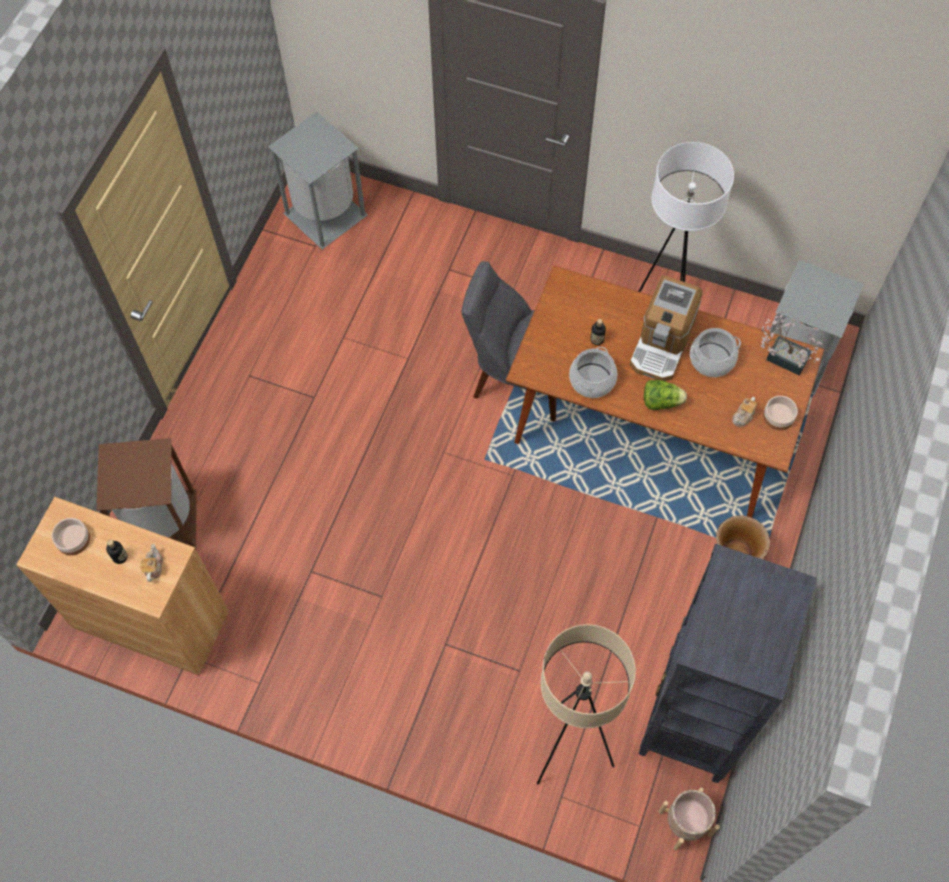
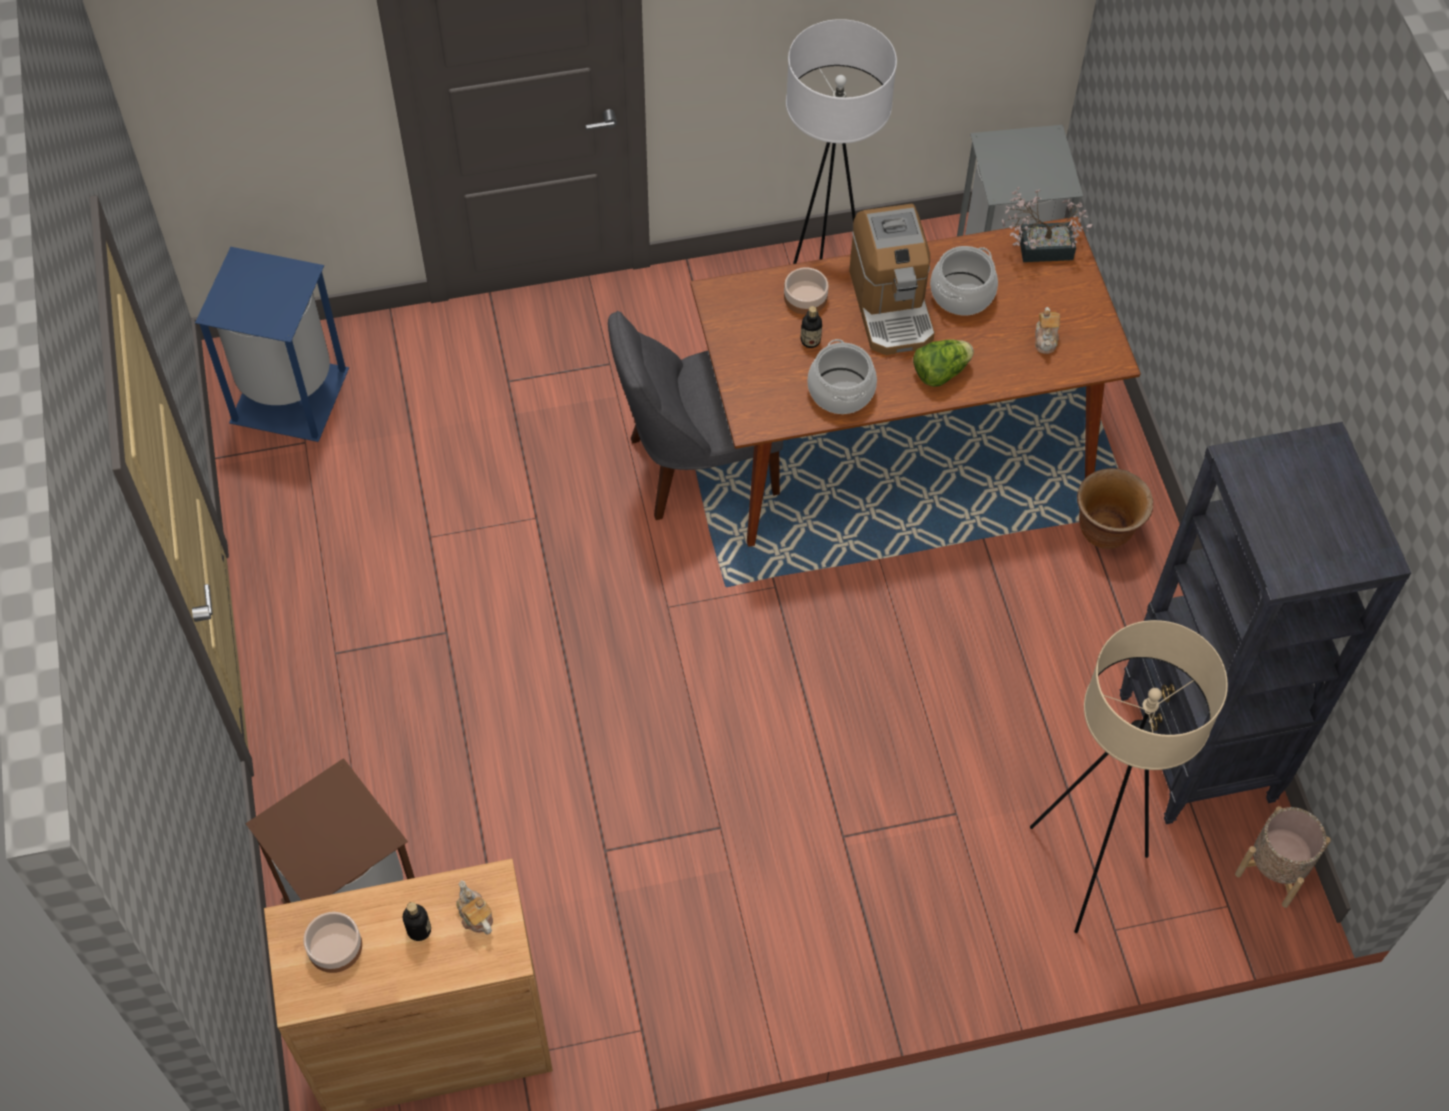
camera: 35 degrees left, 5 degrees down
grey trash can [268,112,367,249] -> blue trash can [195,247,349,442]
bowl [763,396,798,430] -> bowl moved to [784,267,828,315]

